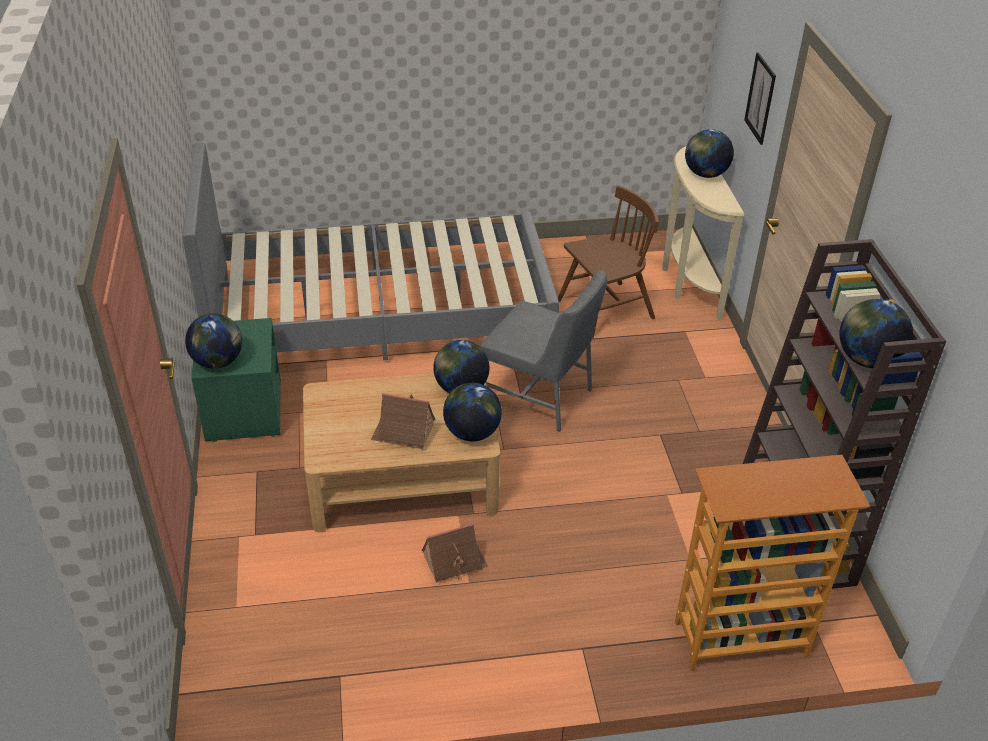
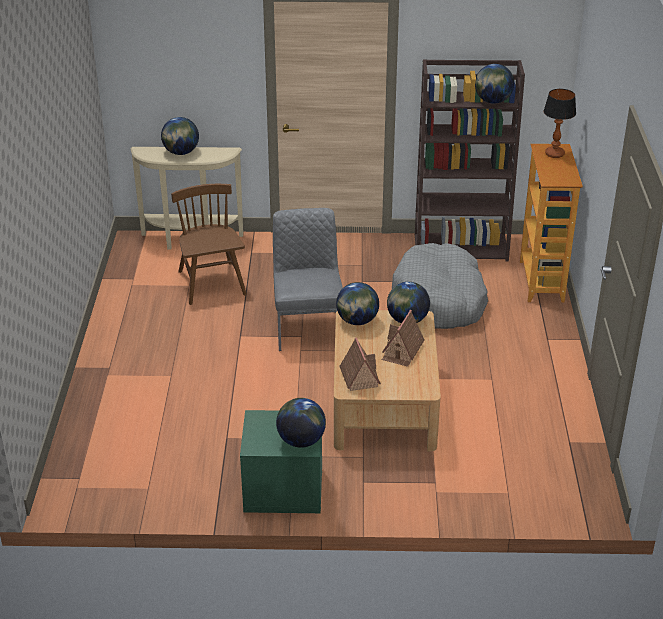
camera: 80 degrees left, 5 degrees down
grey bed [182,142,559,360] -> none
toy house [421,523,488,583] -> toy house moved to [339,337,381,391]
grey chair [480,270,607,432] -> grey chair turned 45 degrees counterclockwise [273,208,343,351]
picture [744,53,776,145] -> none
none -> grey dog bed [392,243,488,329]
none -> table lamp [544,89,576,158]

